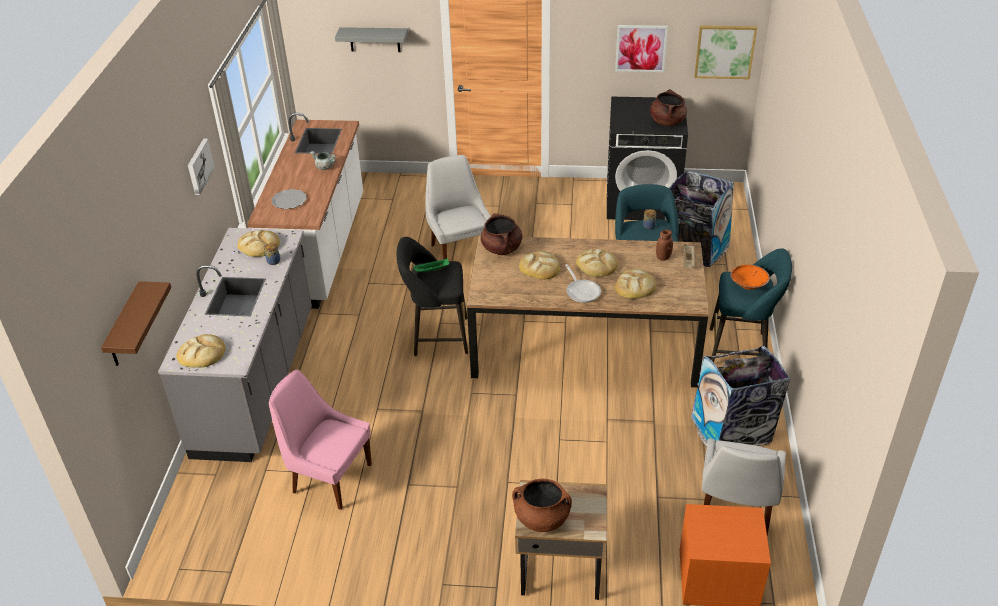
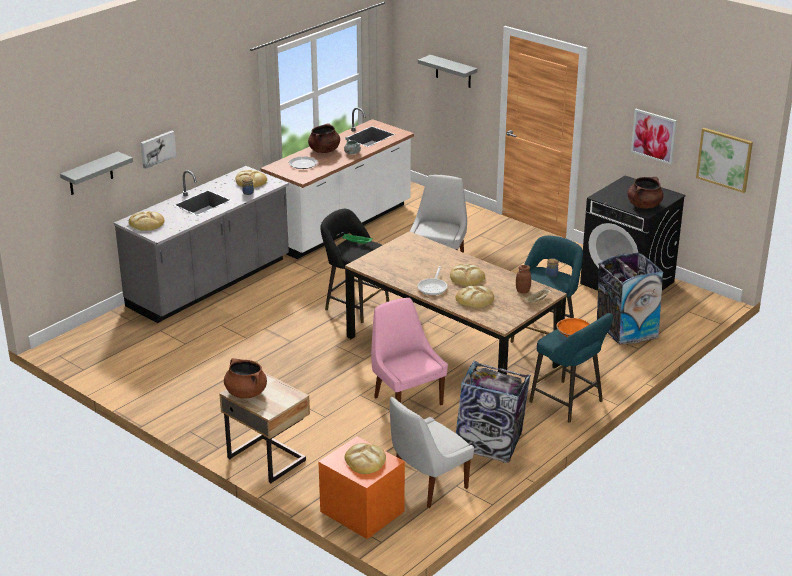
camera: 35 degrees right, 10 degrees down
brown shelf [101,281,171,366] -> grey shelf [60,151,133,195]
picture [188,139,215,195] -> picture moved to [141,131,176,169]
pink chair [269,370,372,510] -> pink chair moved to [371,298,448,405]
brown cooking pot [481,213,522,255] -> brown cooking pot moved to [308,123,340,153]
bread [519,251,560,280] -> bread moved to [345,443,386,474]

